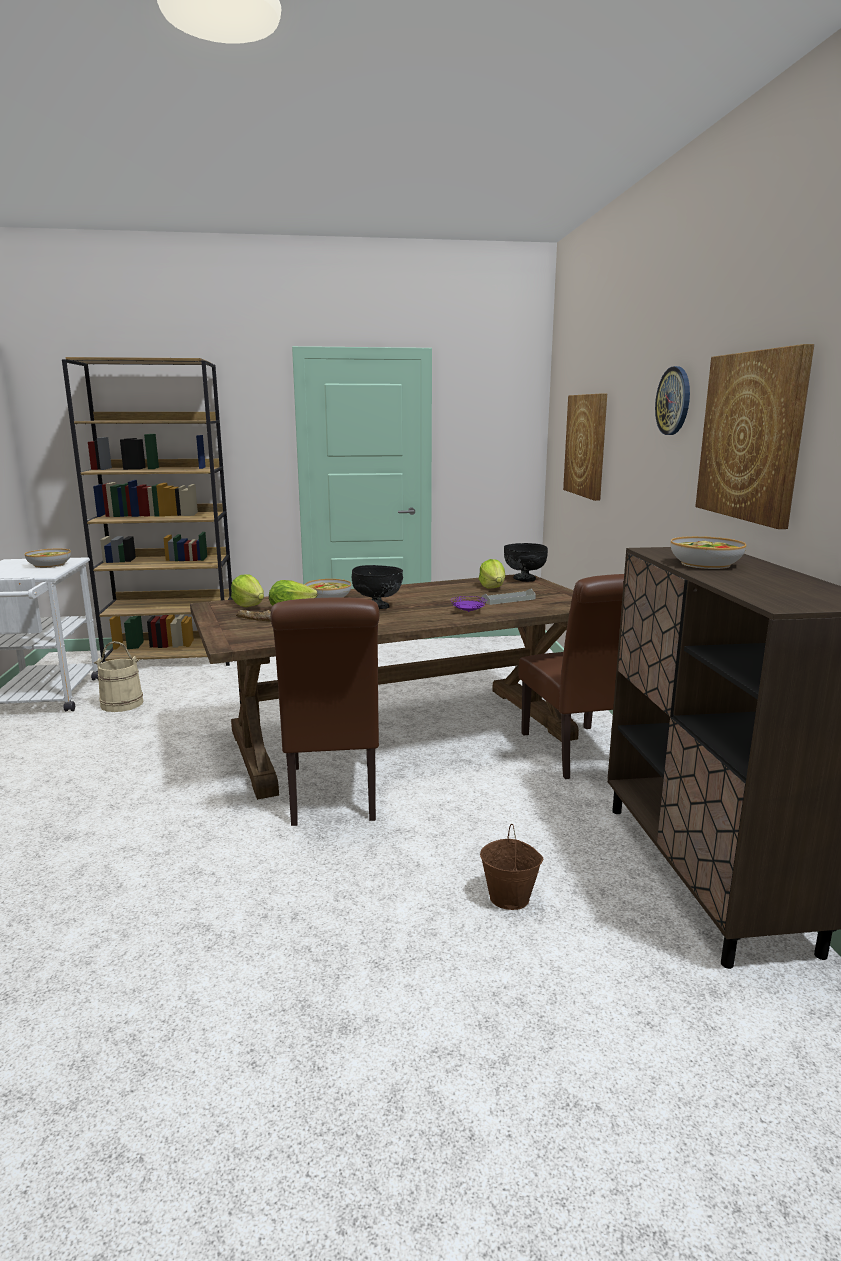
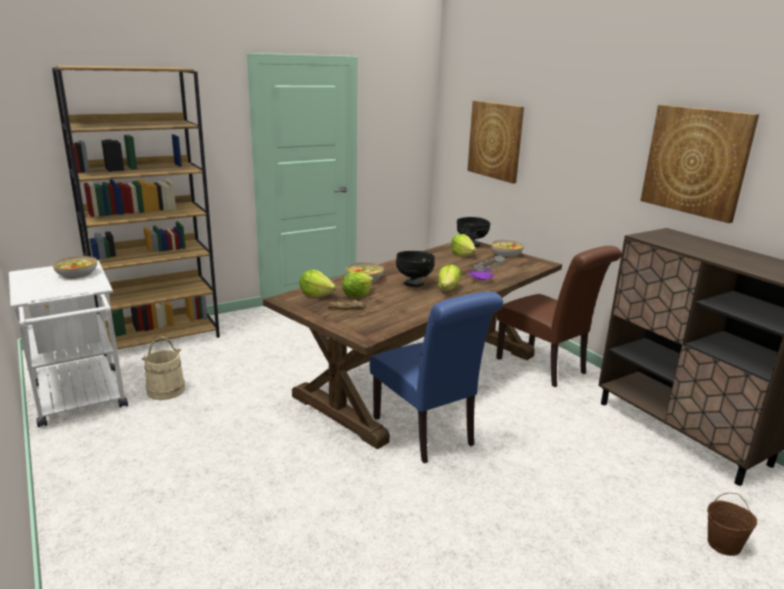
camera: 25 degrees left, 5 degrees up
brown chair [270,598,379,826] -> blue chair [370,292,503,463]
brown bucket [480,824,544,910] -> brown bucket moved to [707,493,757,556]
wall clock [655,366,690,435] -> none
bowl [671,536,746,569] -> bowl moved to [491,240,524,258]
none -> lettuce [437,264,461,291]

